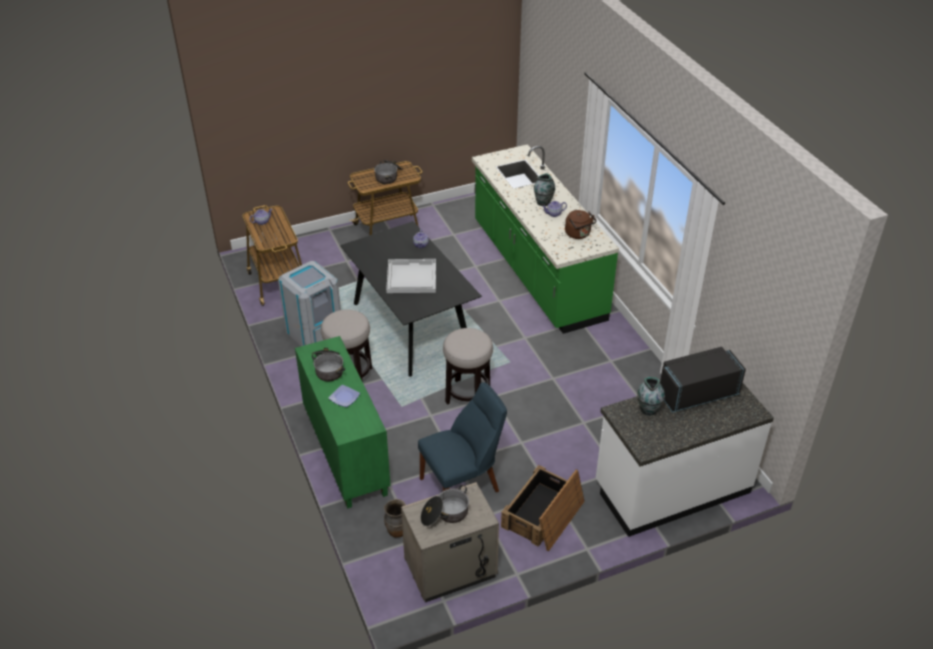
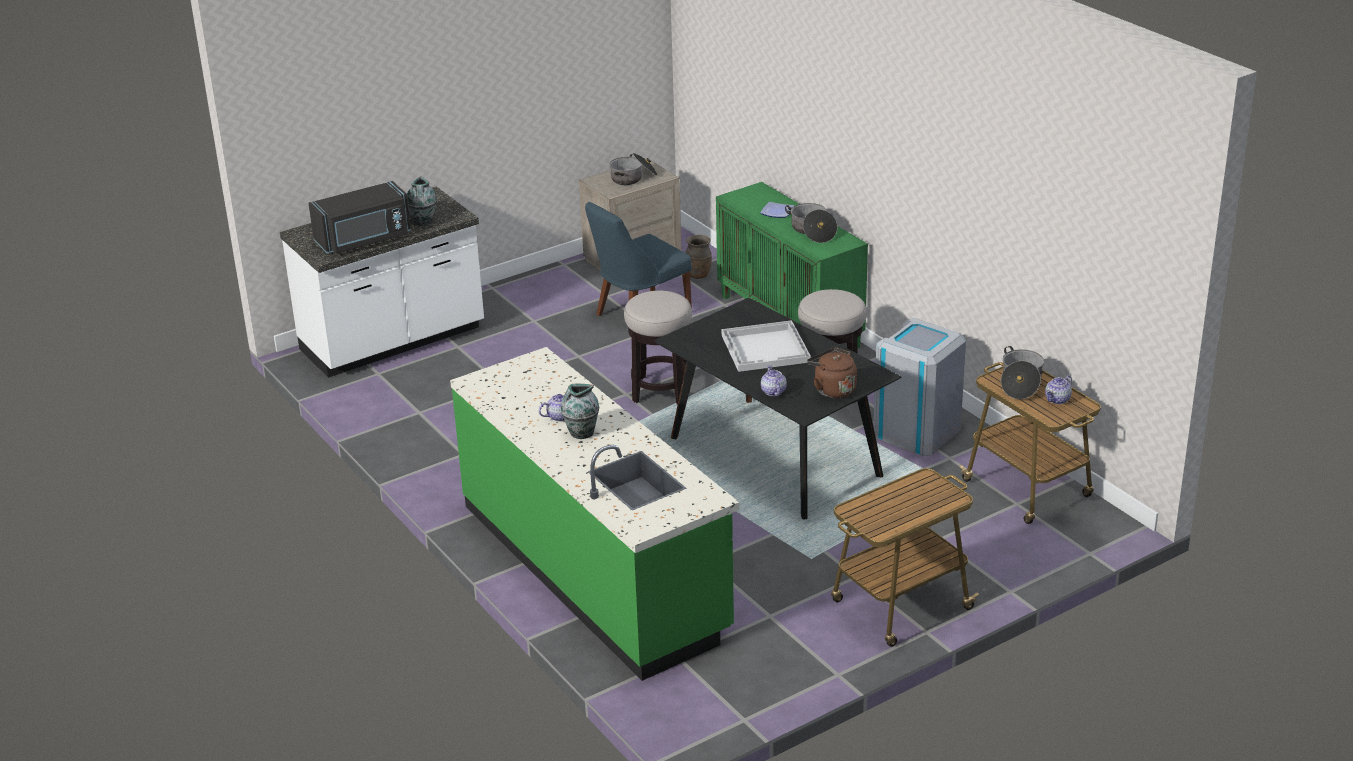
camera: 170 degrees right, 10 degrees down
cooking pot [374,160,403,184] -> cooking pot moved to [1001,346,1044,399]
crate [501,465,585,551] -> none
brown kettle [565,210,597,239] -> brown kettle moved to [807,348,857,398]

